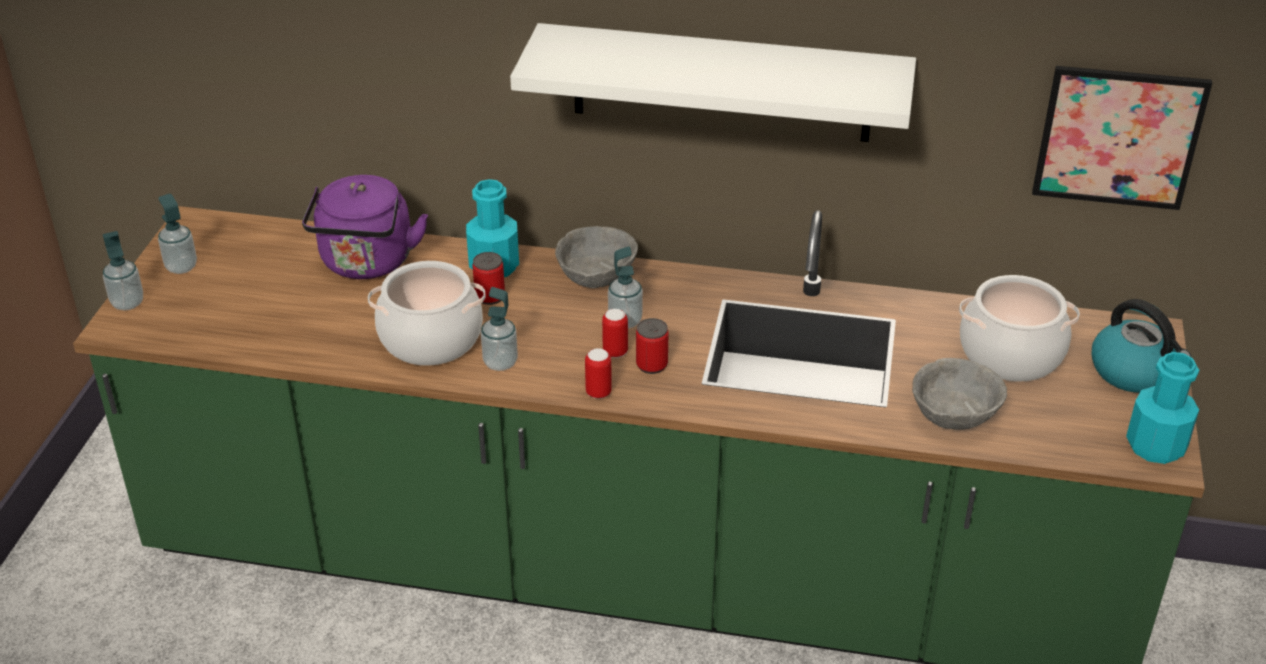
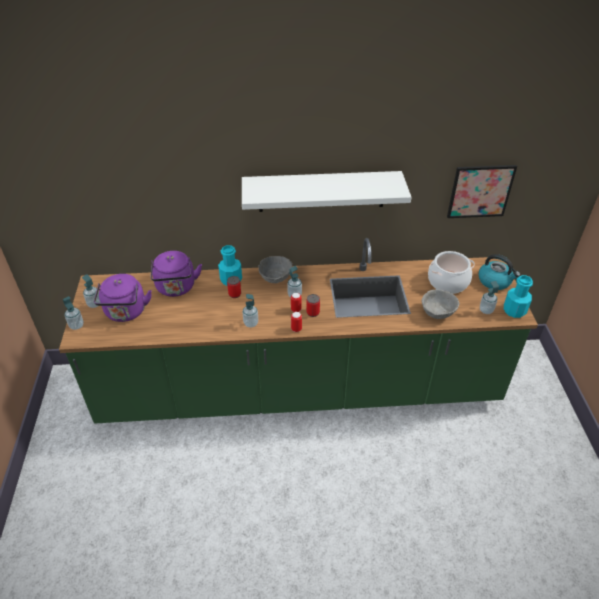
camera: 15 degrees left, 5 degrees up
cooking pot [368,261,486,366] -> none
none -> purple kettle [94,274,152,322]
none -> soap dispenser [480,281,499,314]

